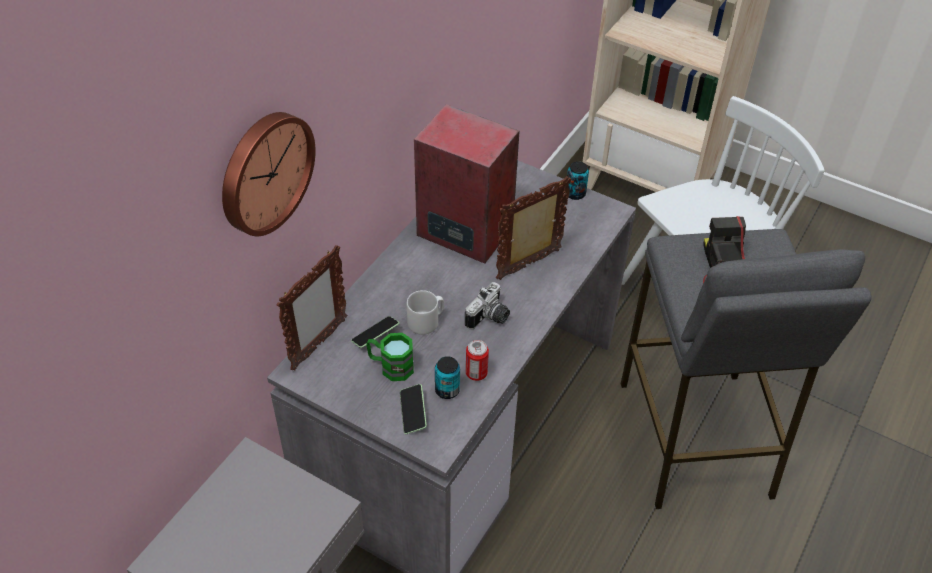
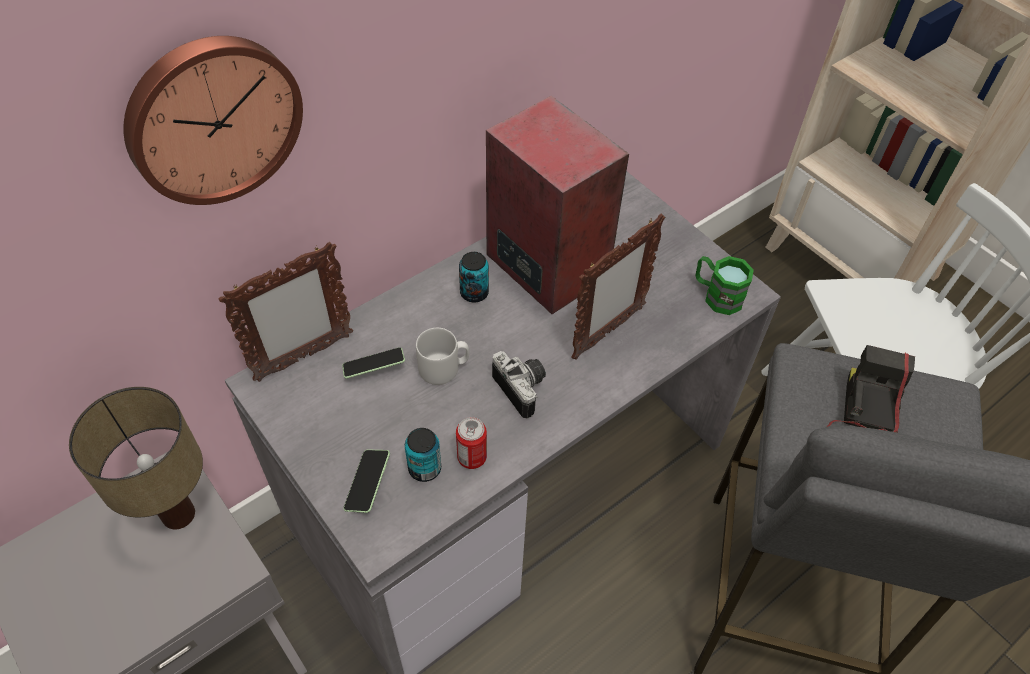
camera: 20 degrees right, 5 degrees up
green mug [366,333,414,381] -> green mug moved to [696,256,754,315]
camera [465,282,510,329] -> camera turned 90 degrees counterclockwise [492,351,546,419]
picture frame [496,176,571,280] -> picture frame turned 150 degrees clockwise [571,214,665,360]
can [567,161,589,200] -> can moved to [459,252,489,303]
none -> table lamp [69,387,203,529]

